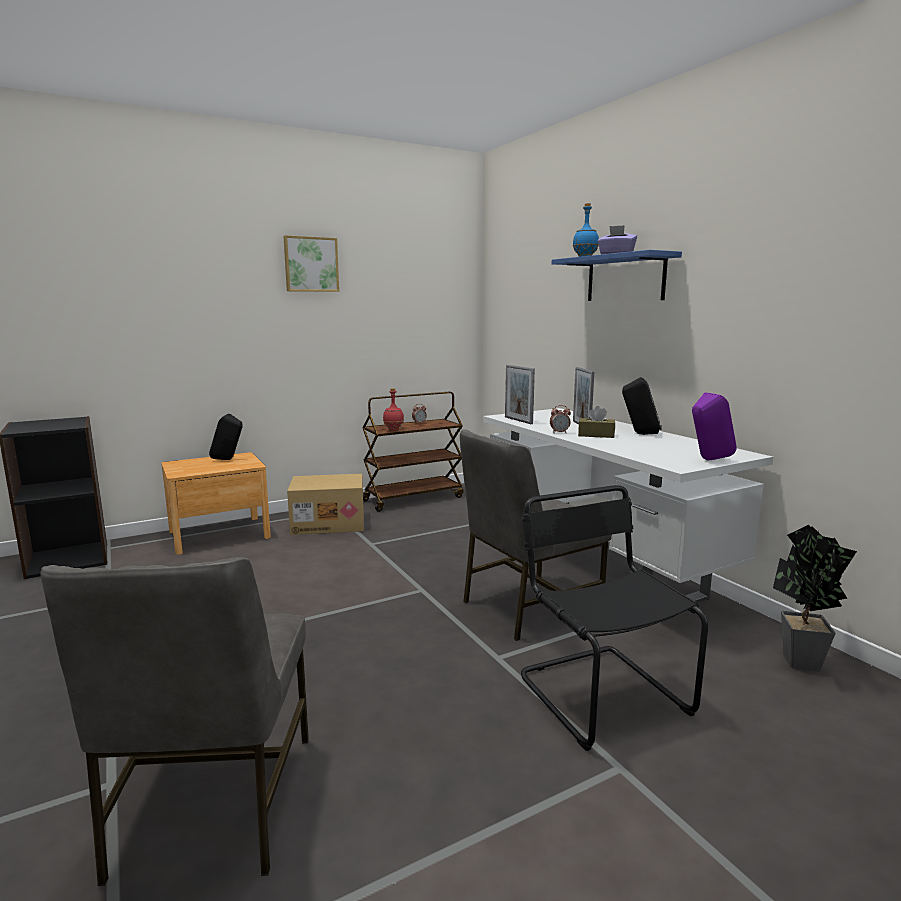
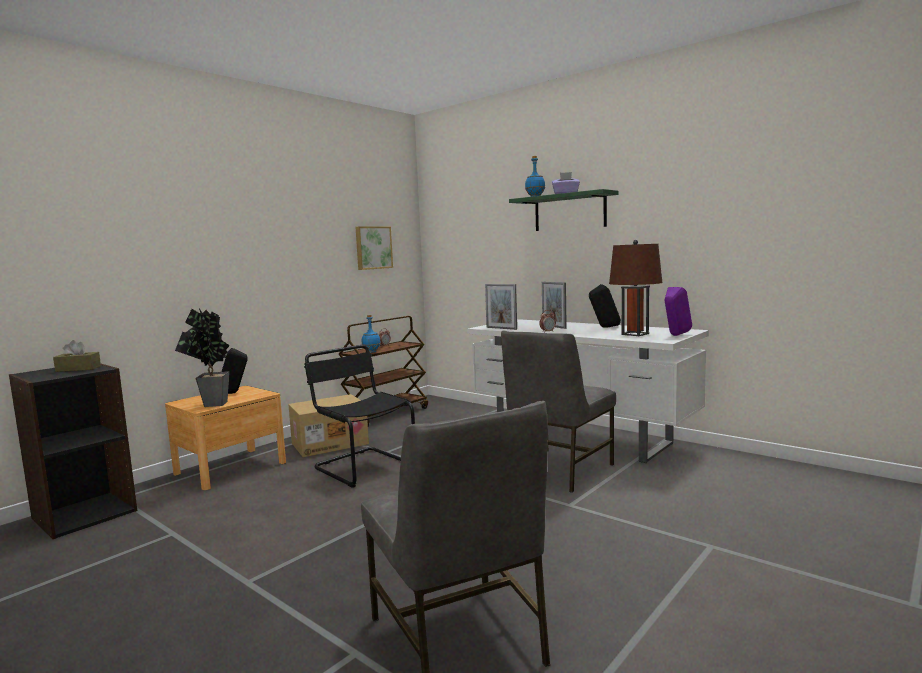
camera: 20 degrees left, 5 degrees down
picture [283,235,339,292] -> picture moved to [355,226,393,270]
red bottle [383,388,404,431] -> blue bottle [362,315,381,353]
black chair [521,485,708,751] -> black chair moved to [304,345,415,488]
blue shelf [552,250,682,301] -> green shelf [509,189,619,231]
brown tissue box [578,406,615,438] -> brown tissue box moved to [53,340,101,372]
potted plant [773,525,857,672] -> potted plant moved to [175,308,230,407]
none -> brown table lamp [609,240,663,336]

